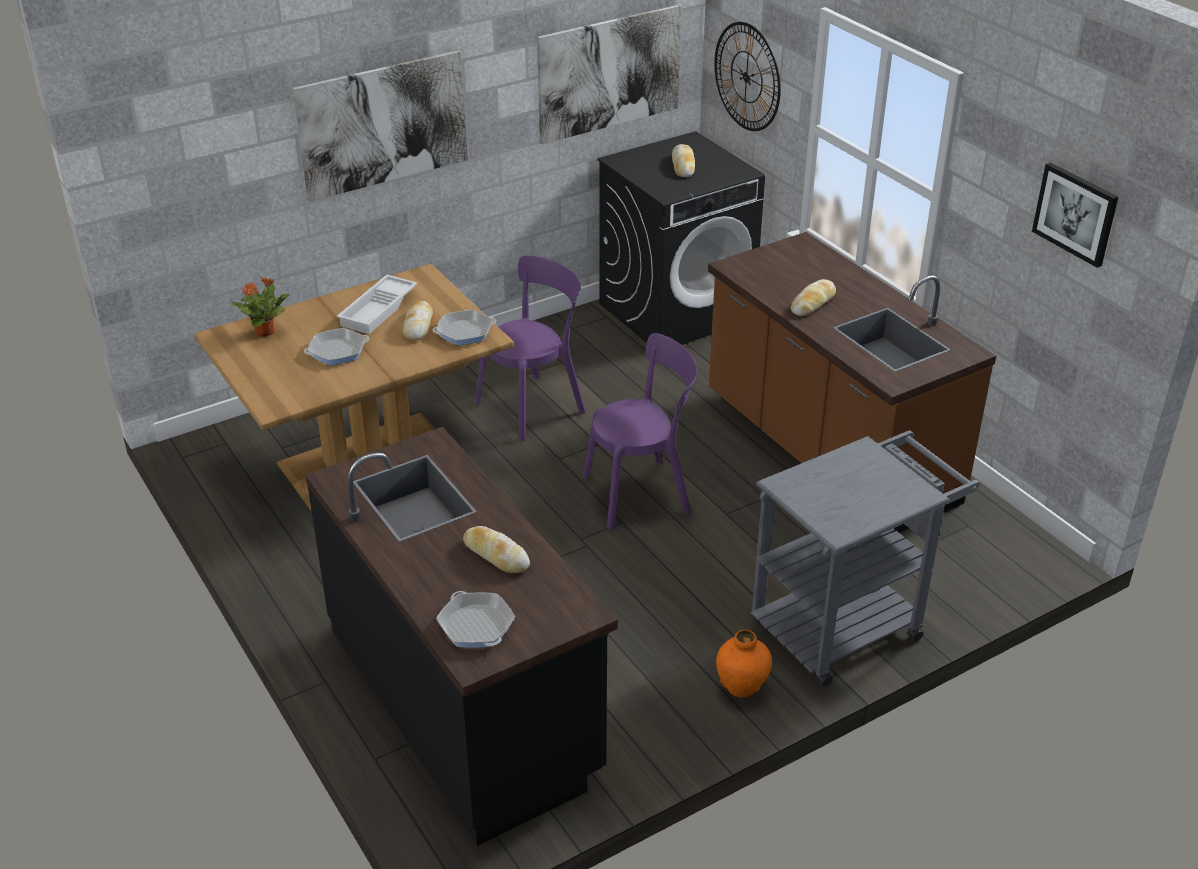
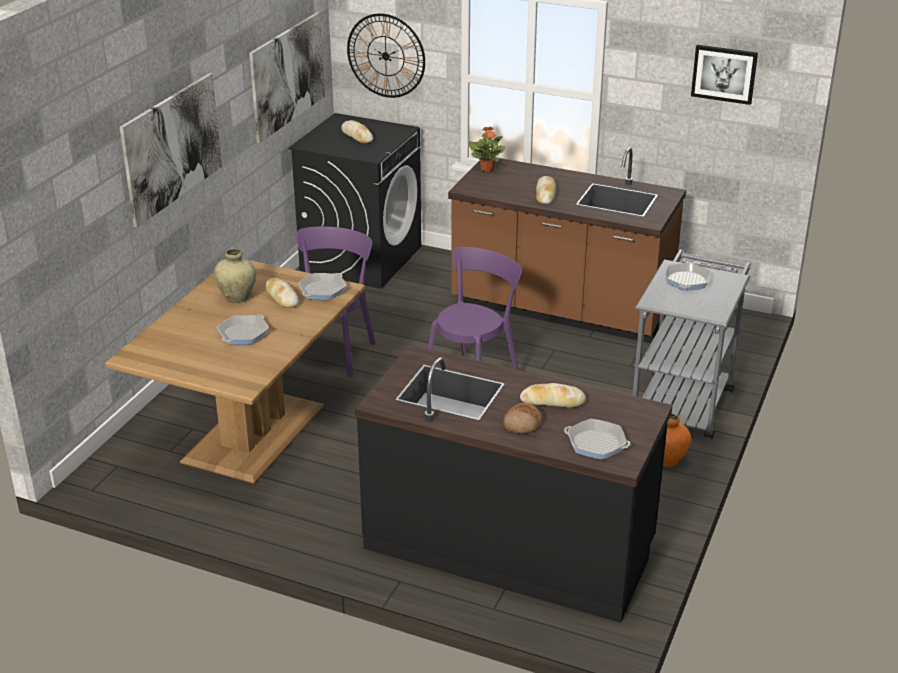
camera: 35 degrees left, 5 degrees down
potted plant [231,277,289,337] -> potted plant moved to [469,126,505,172]
white tray [337,275,418,334] -> beige vase [214,249,256,303]
none -> bread [503,403,543,434]
none -> frying pan [665,262,711,291]

